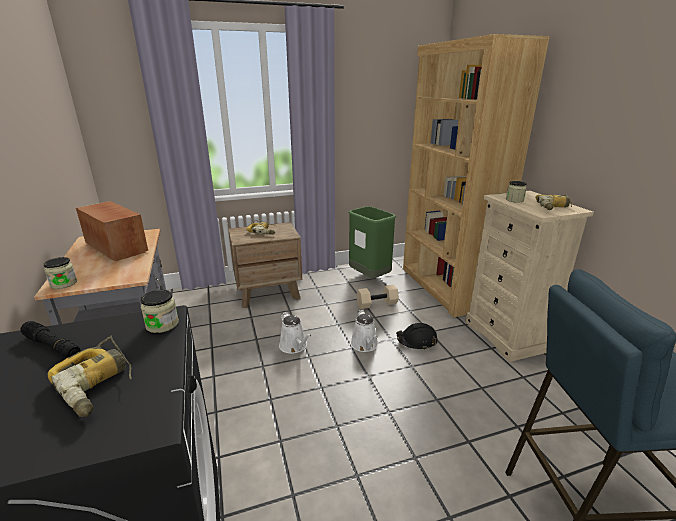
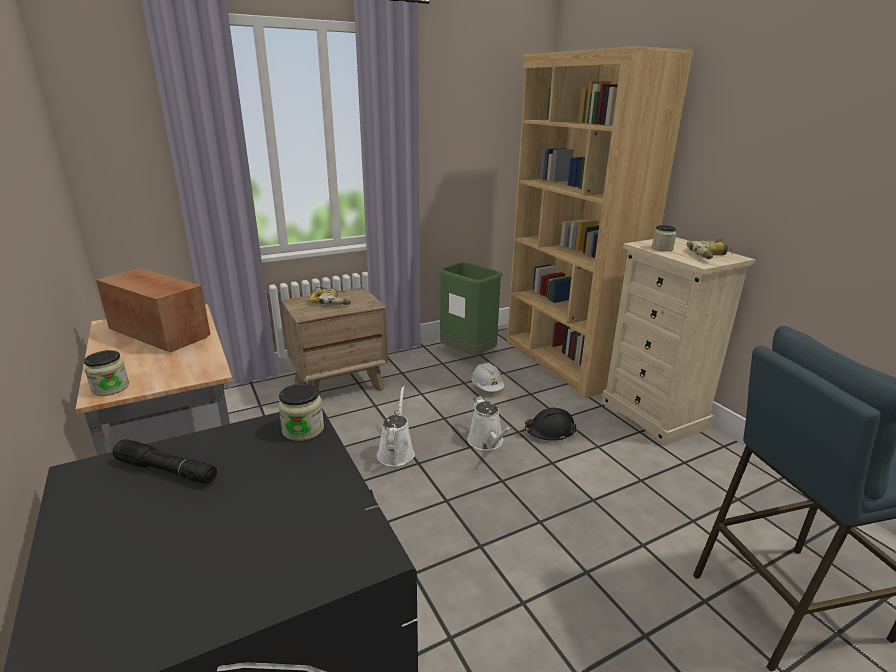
camera: 10 degrees left, 0 degrees up
power drill [48,336,132,417] -> none
white watering can [279,312,311,354] -> white watering can turned 135 degrees counterclockwise [377,386,415,467]
beige dumbbell [356,285,399,309] -> white hard hat [471,363,505,392]

